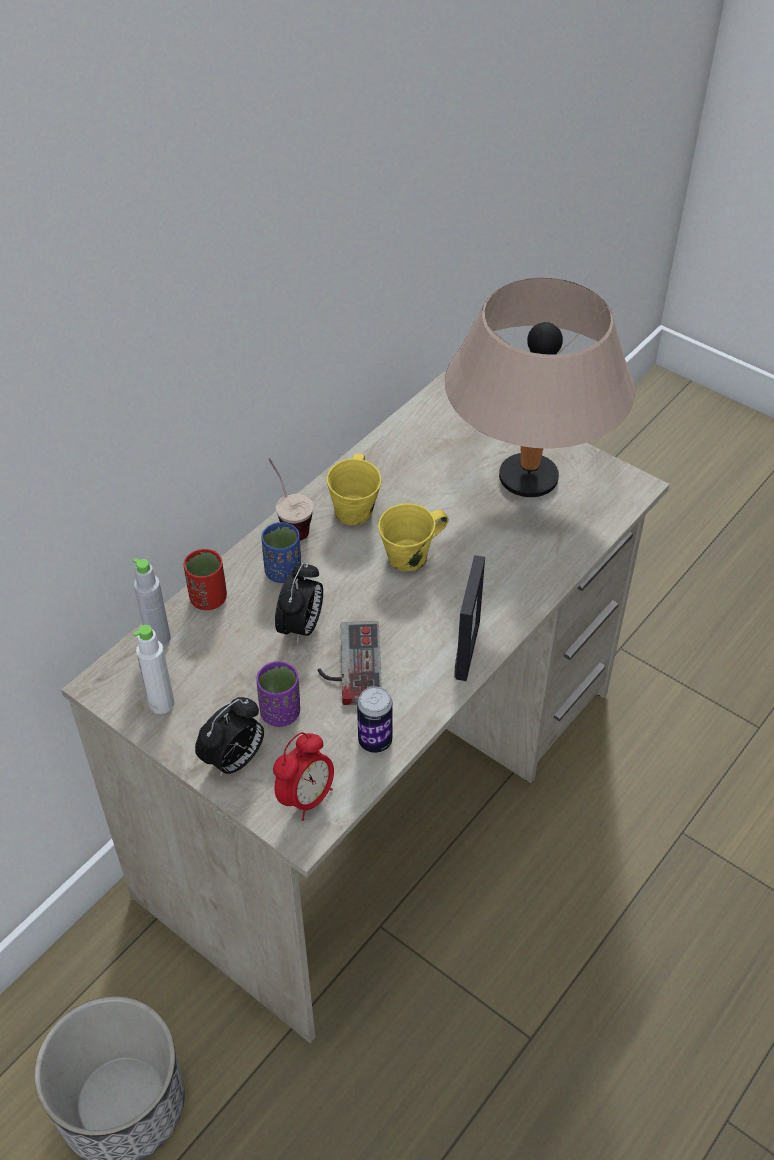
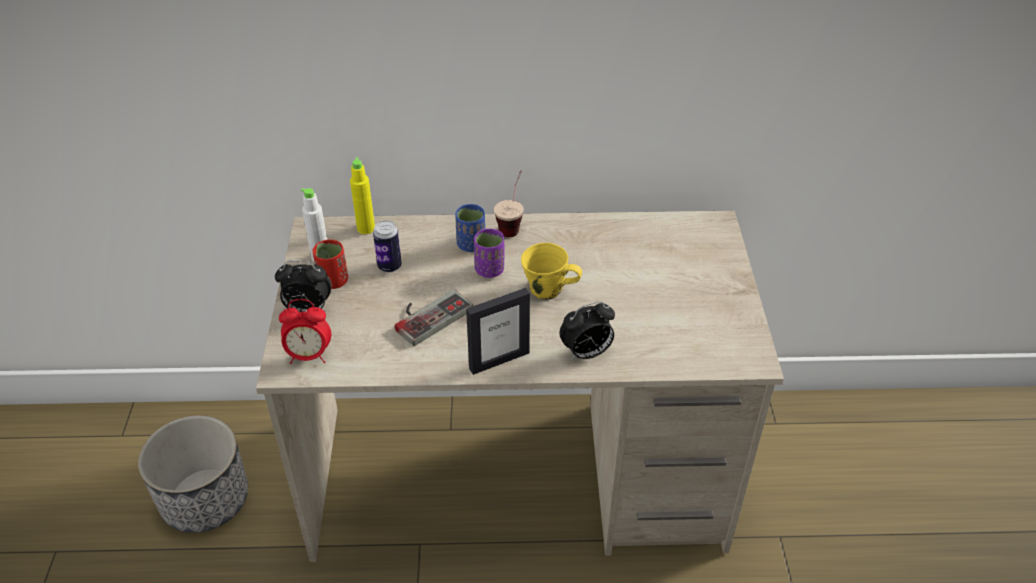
camera: 50 degrees right, 5 degrees down
grey bottle [133,558,171,647] -> yellow bottle [350,157,375,234]
red cup [184,549,227,610] -> red cup moved to [313,240,348,289]
purple cup [256,661,300,727] -> purple cup moved to [474,229,504,278]
alarm clock [275,563,323,644] -> alarm clock moved to [559,301,615,360]
yellow mug [327,454,381,526] -> none
can [357,687,393,753] -> can moved to [373,220,402,273]
beige table lamp [445,278,635,497] -> none

